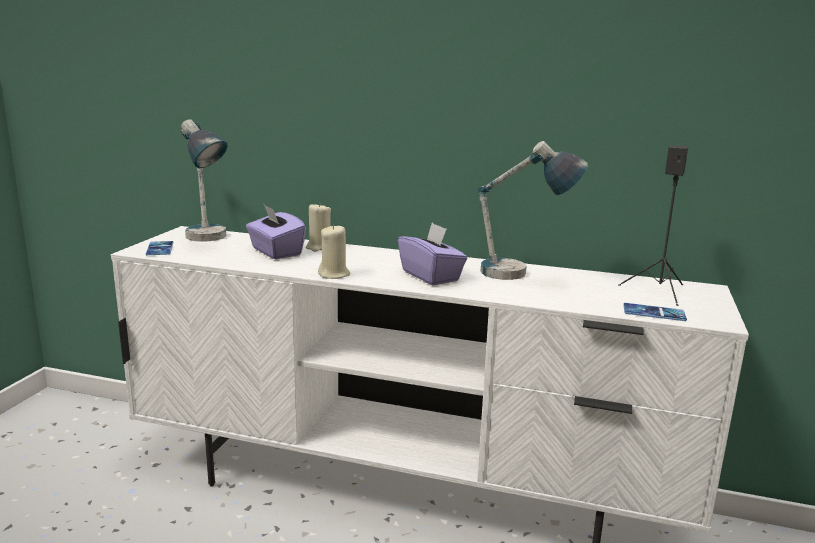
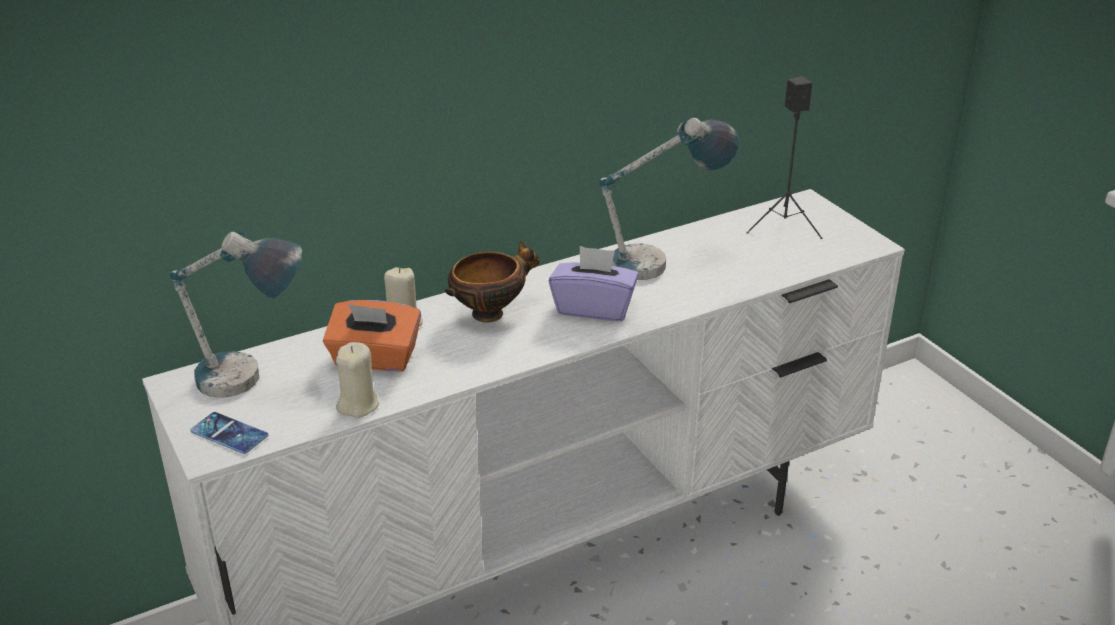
camera: 45 degrees left, 15 degrees up
purple tissue box [246,205,306,259] -> orange tissue box [323,300,421,372]
beige candle [318,224,350,279] -> beige candle moved to [336,342,379,418]
phone [623,303,687,321] -> none
none -> bowl [444,241,540,322]

